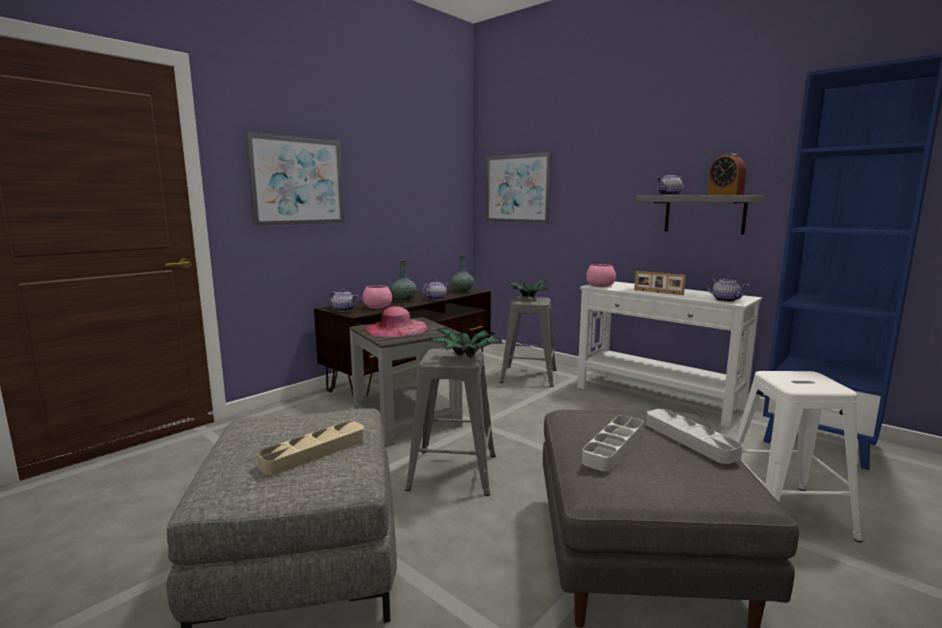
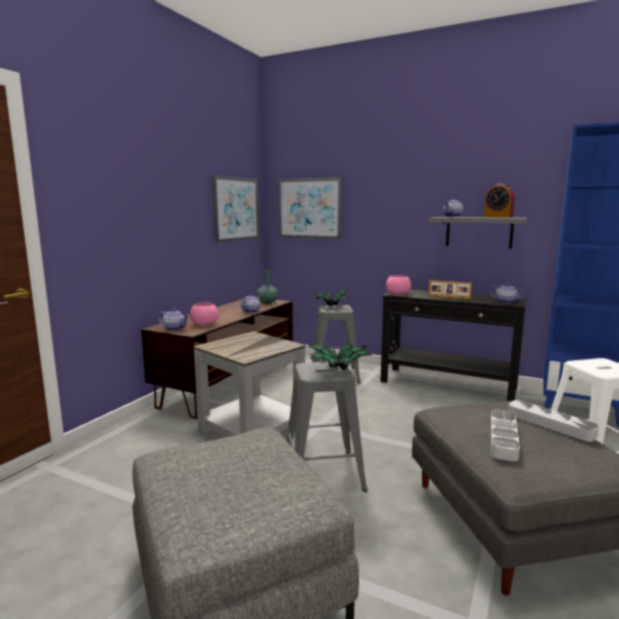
camera: 15 degrees left, 0 degrees up
picture [245,132,345,226] -> picture moved to [212,175,259,243]
beige tray [257,421,365,475] -> none
pink hat [365,306,428,337] -> none
vase [391,260,417,301] -> none
white console table [577,282,762,428] -> black console table [380,289,527,401]

